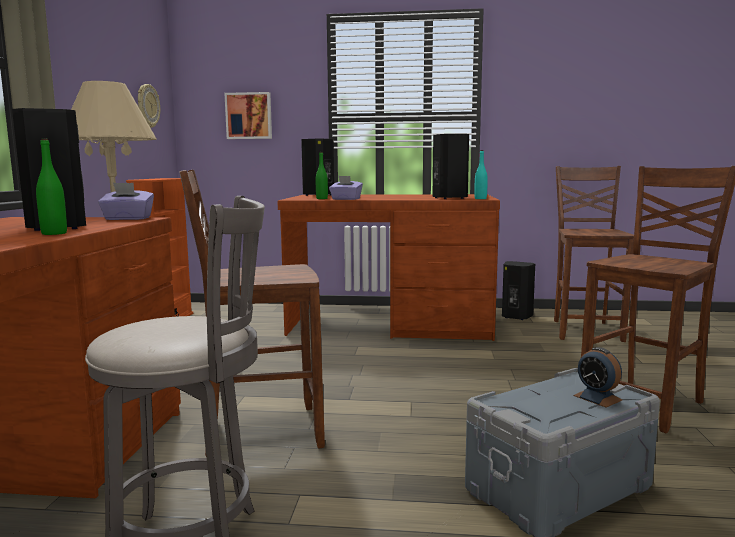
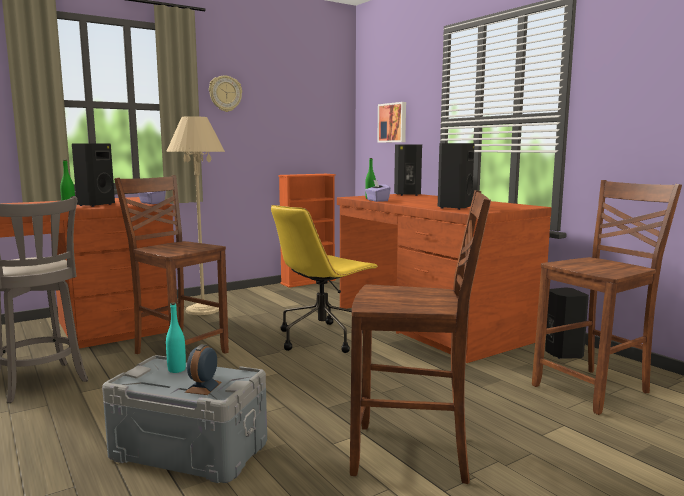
camera: 50 degrees right, 0 degrees up
wall clock [138,84,160,128] -> wall clock moved to [209,75,242,112]
turquoise bottle [474,150,488,199] -> turquoise bottle moved to [166,302,186,373]
none -> yellow office chair [271,205,379,353]

